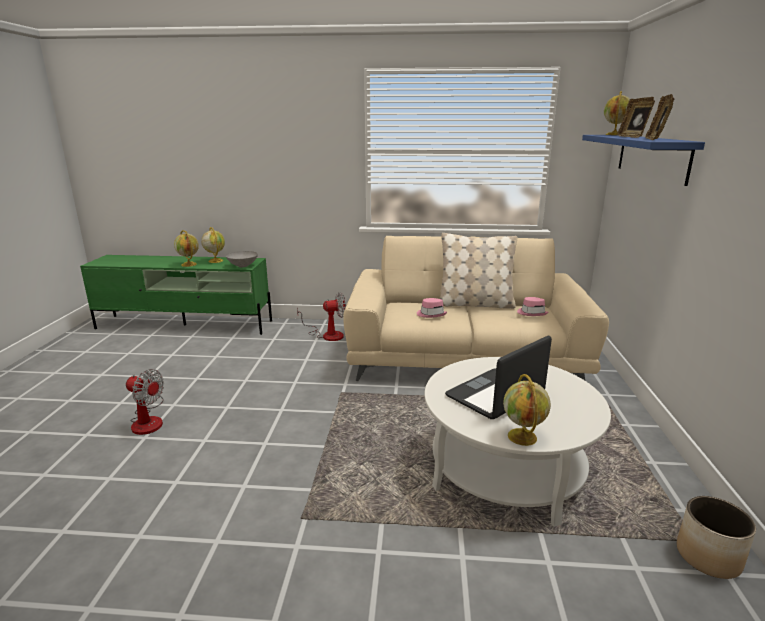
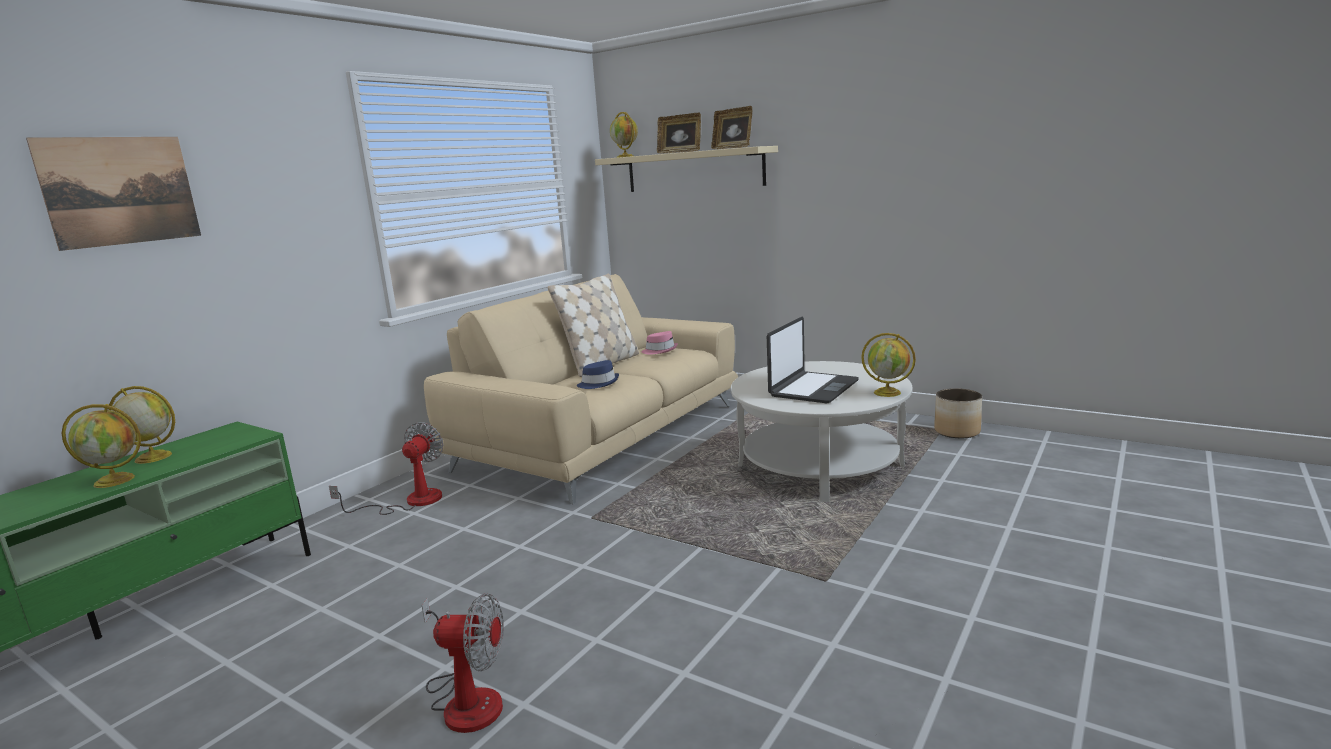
camera: 60 degrees left, 5 degrees down
fan [126,369,164,435] -> fan turned 45 degrees clockwise [422,593,504,733]
grey bowl [226,251,258,267] -> none
pink hat [417,298,447,318] -> blue hat [577,360,619,389]
laptop [445,336,552,419] -> laptop turned 135 degrees counterclockwise [767,317,859,403]
blue shelf [582,135,705,186] -> beige shelf [595,146,778,192]
none -> picture [26,137,201,251]

